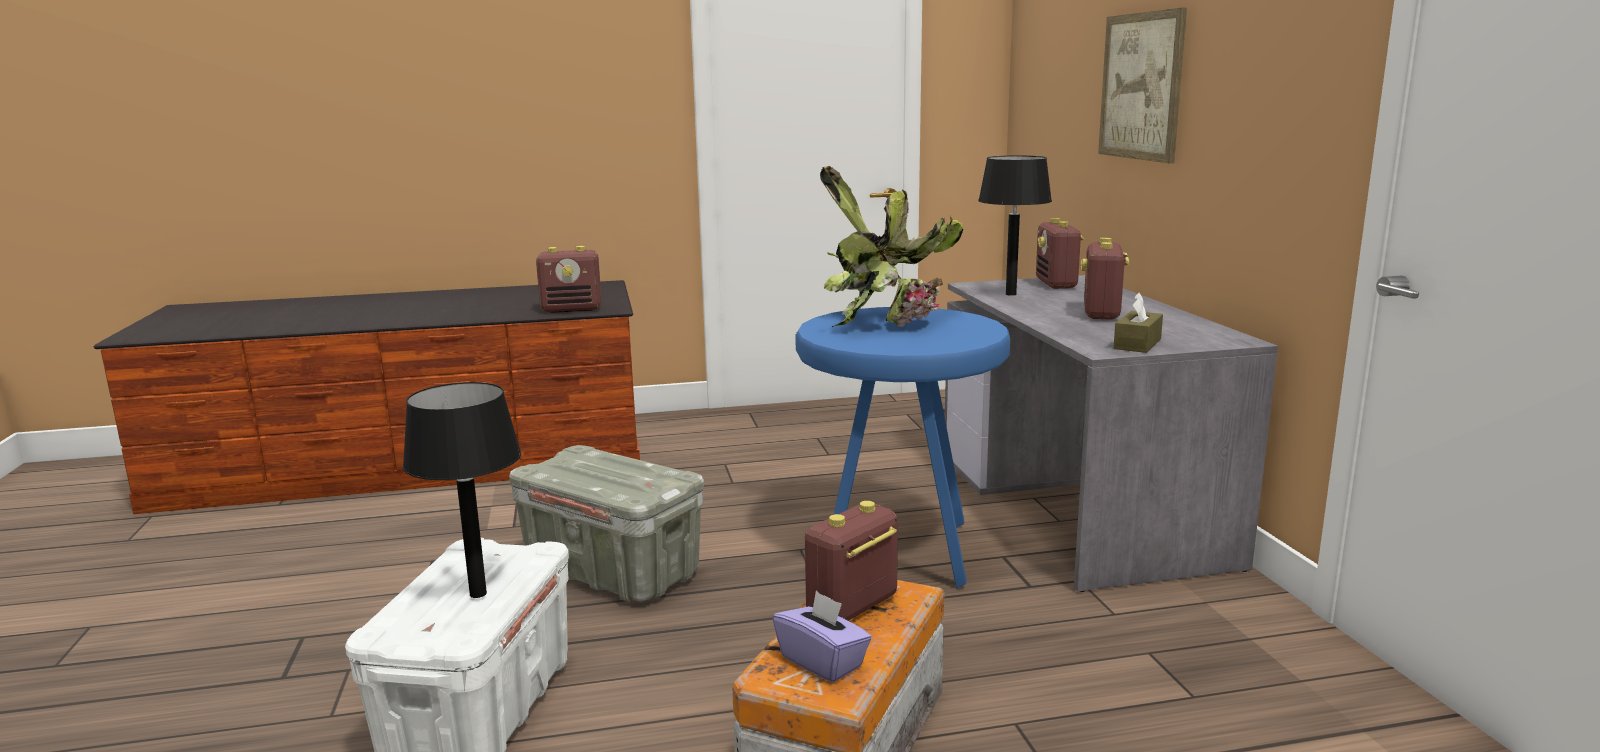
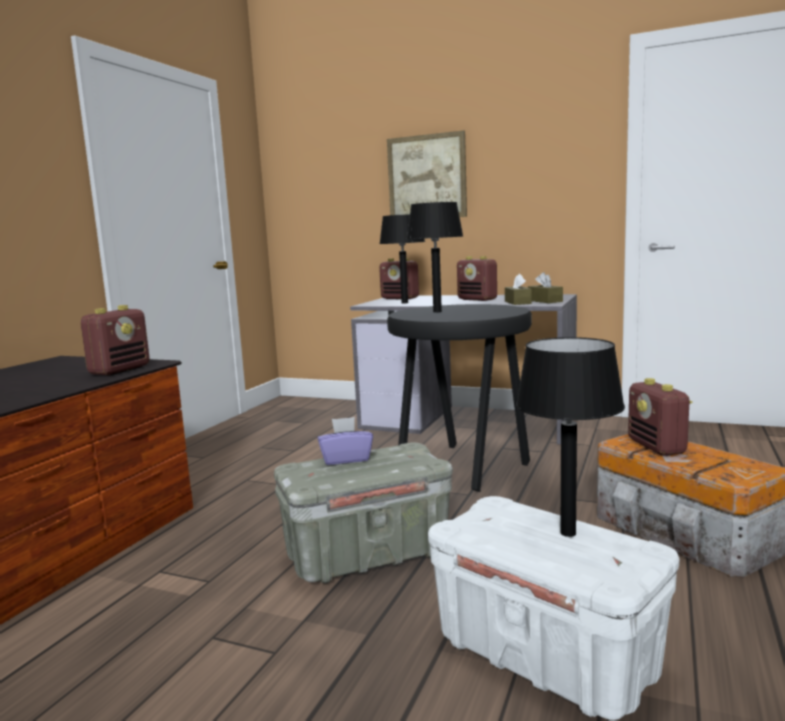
camera: 55 degrees left, 5 degrees down
purple tissue box [773,591,872,683] -> purple tissue box moved to [317,417,373,465]
blue stool [795,307,1010,588] -> black stool [387,304,532,492]
potted plant [820,166,963,327] -> black table lamp [407,202,463,313]
none -> brown tissue box [505,274,532,305]

